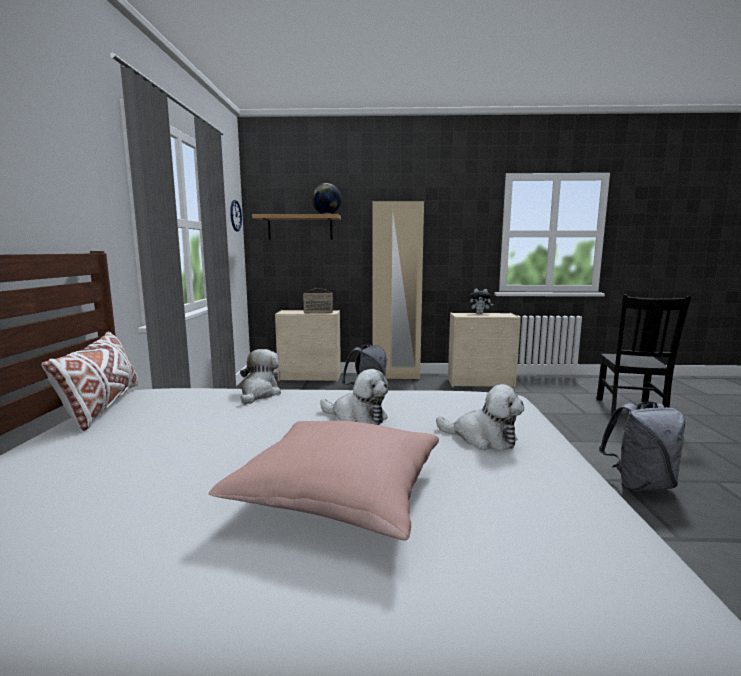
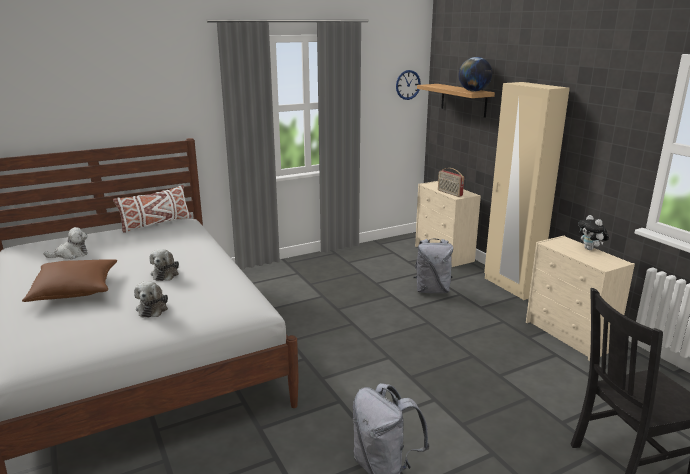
camera: 60 degrees right, 10 degrees up
pink pillow [209,421,439,540] -> brown pillow [22,259,117,302]
plush toy [240,349,281,405] -> plush toy moved to [44,227,88,260]

